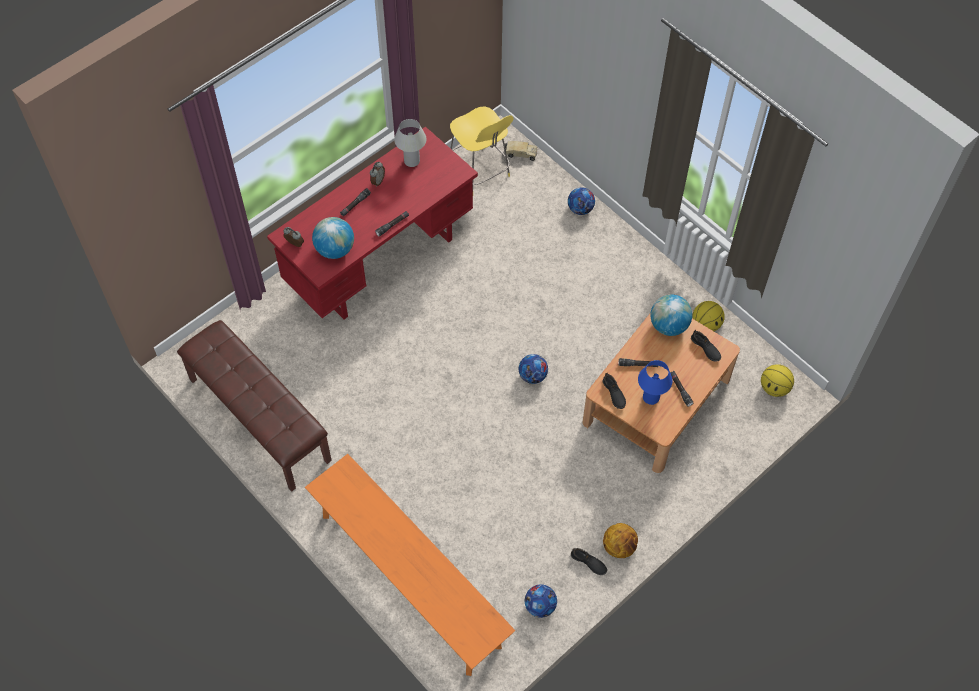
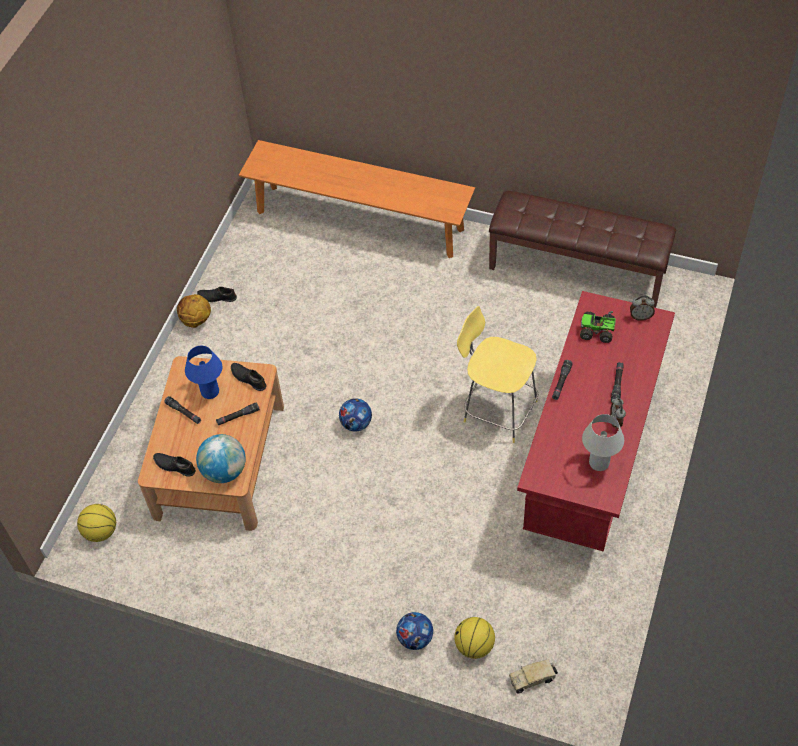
camera: 155 degrees right, 5 degrees down
globe [312,217,354,259] -> toy truck [580,311,616,343]
yellow stool [450,107,513,185] -> yellow stool moved to [457,306,538,443]
football [525,584,557,618] -> none
basketball [692,301,725,331] -> basketball moved to [454,617,495,659]

